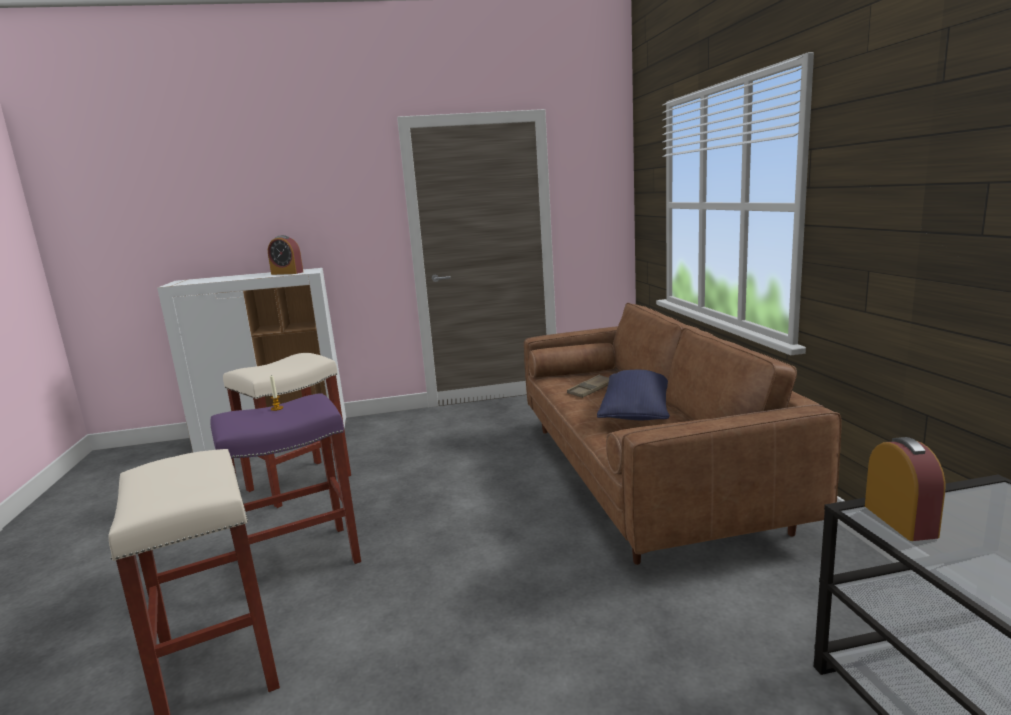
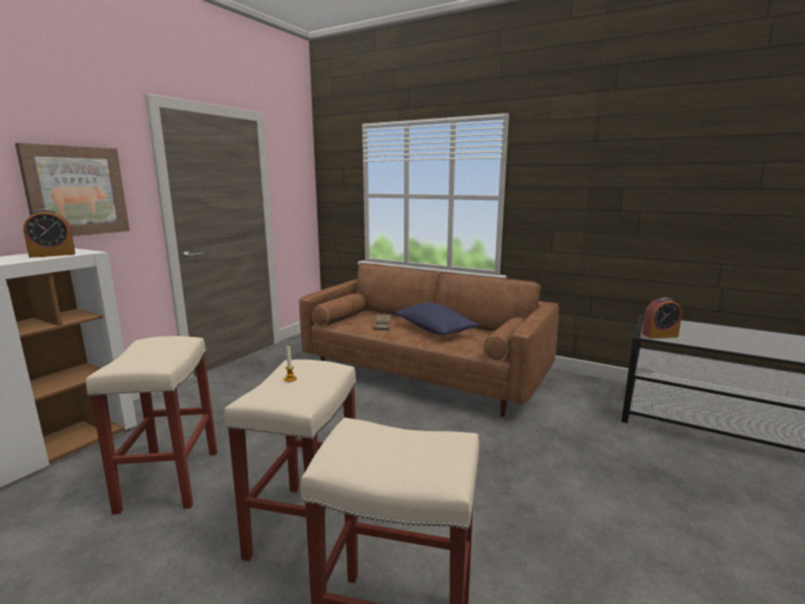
camera: 50 degrees left, 0 degrees up
purple stool [211,393,361,564] -> beige stool [224,359,356,561]
alarm clock [865,437,945,541] -> alarm clock turned 135 degrees clockwise [642,297,682,338]
none -> picture [15,143,130,236]

